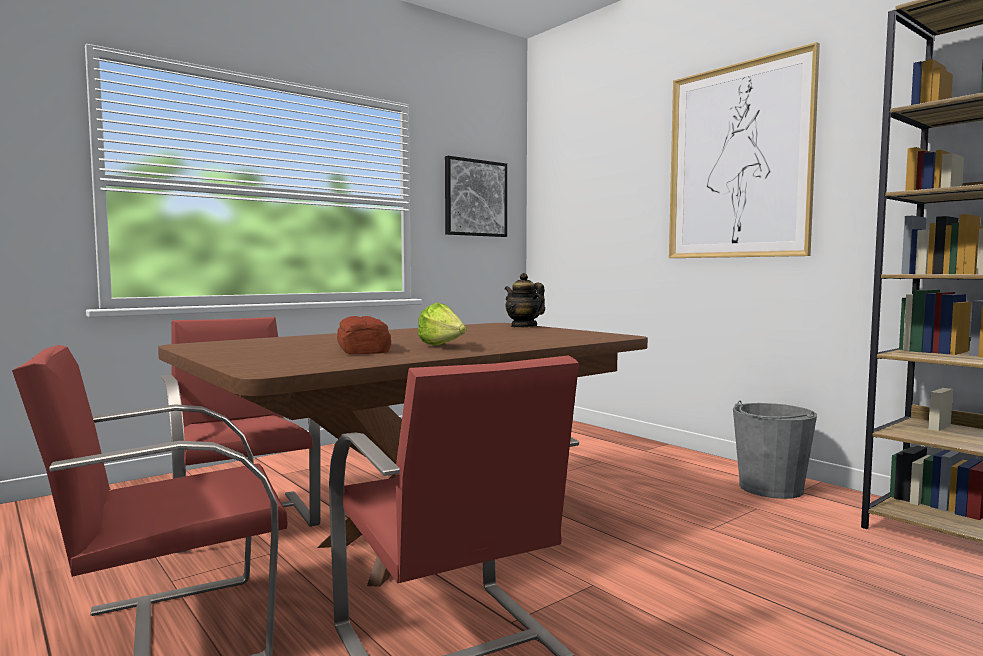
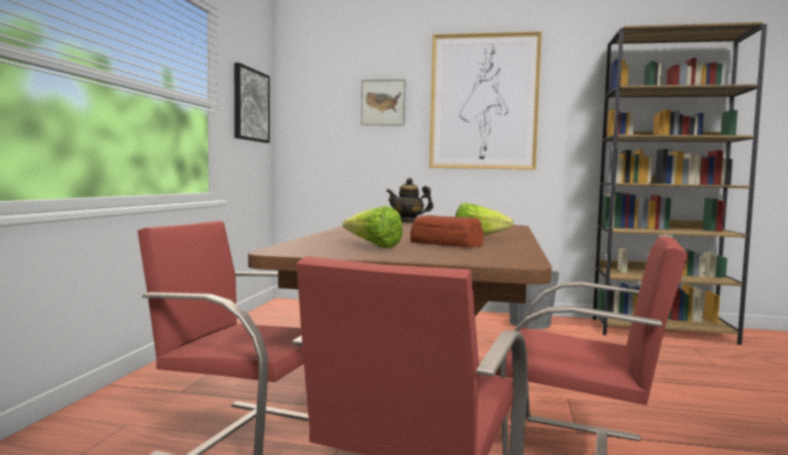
camera: 40 degrees left, 0 degrees up
none -> lettuce [343,206,403,248]
none -> picture [361,79,406,125]

